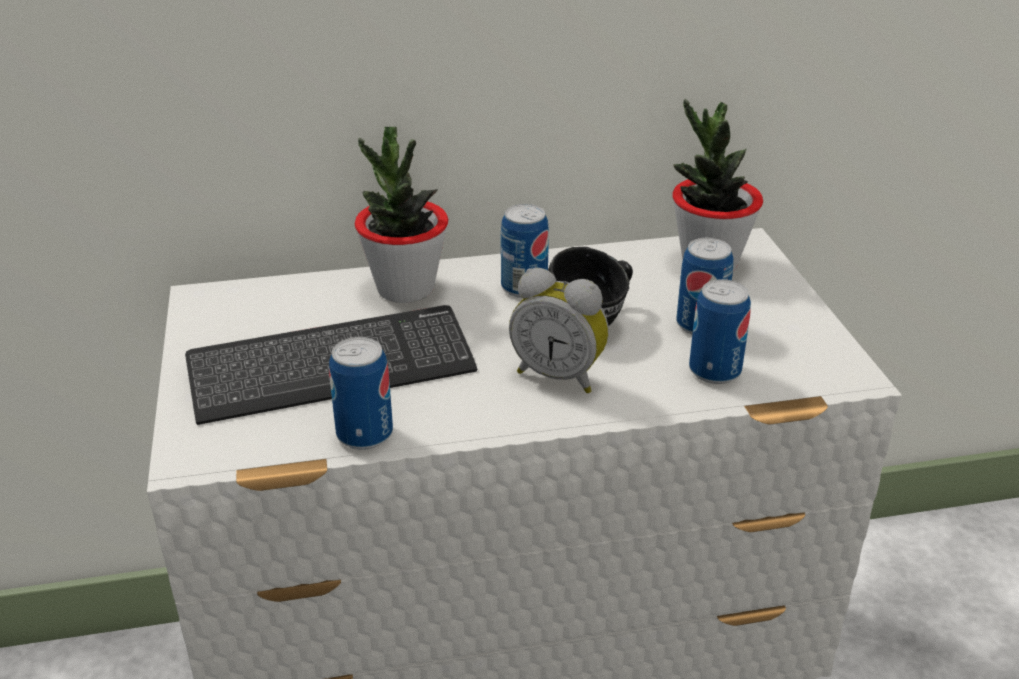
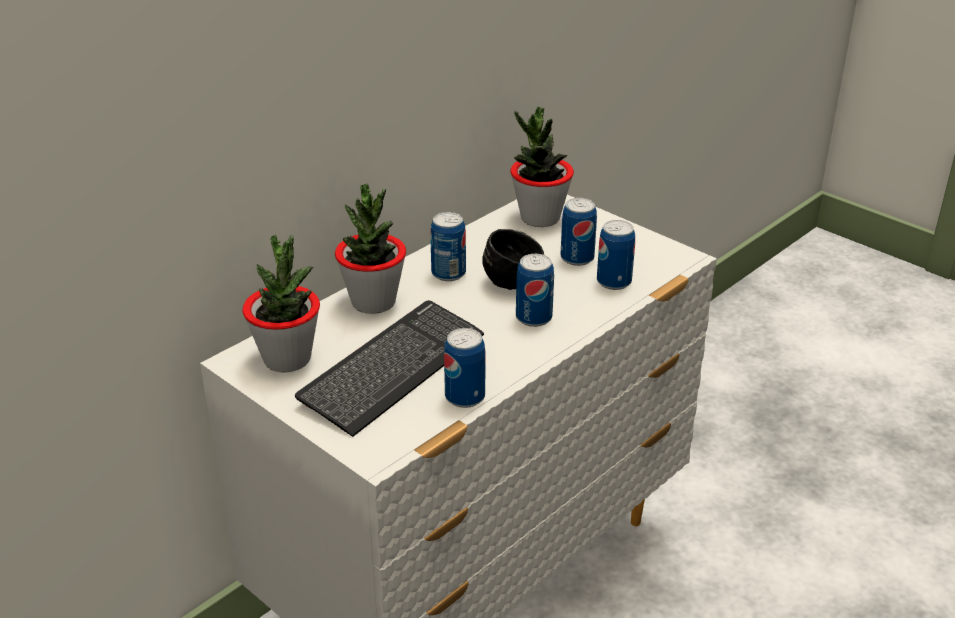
camera: 35 degrees left, 0 degrees up
alarm clock [509,268,609,393] -> can [516,254,554,327]
none -> potted plant [242,235,320,373]

